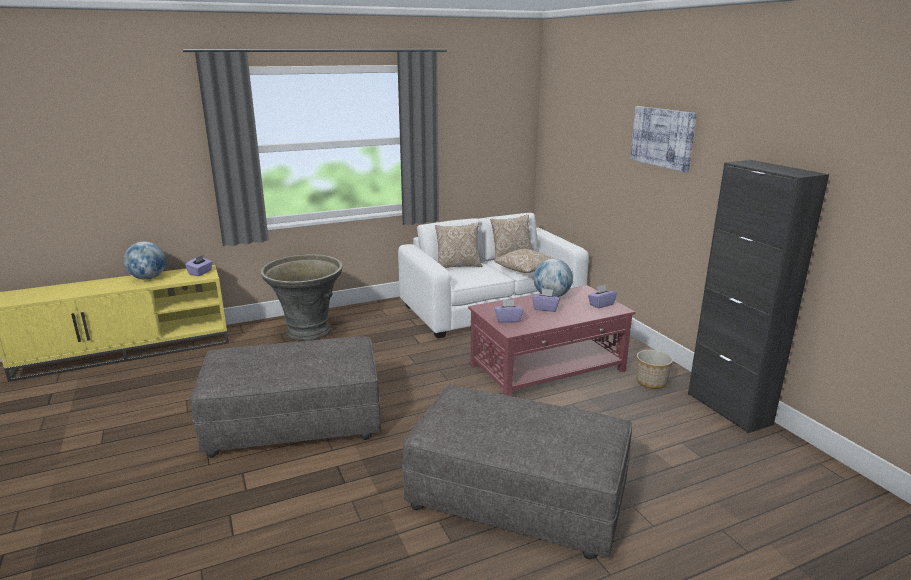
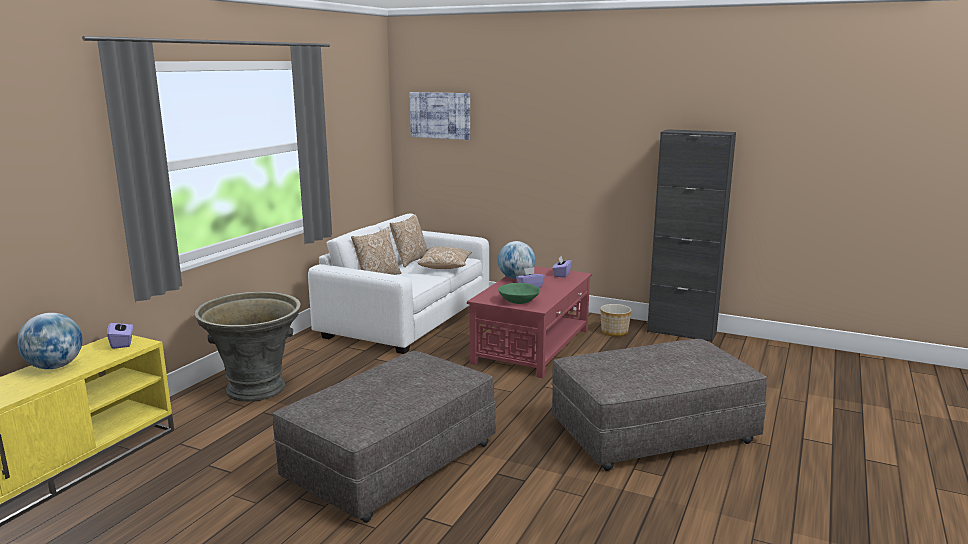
camera: 40 degrees left, 5 degrees down
purple tissue box [494,299,523,323] -> green bowl [498,283,540,304]
picture [630,106,697,172] -> picture moved to [410,92,470,140]

